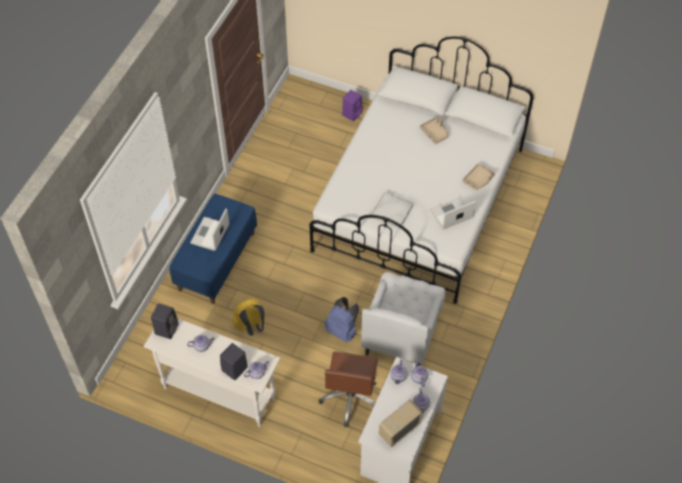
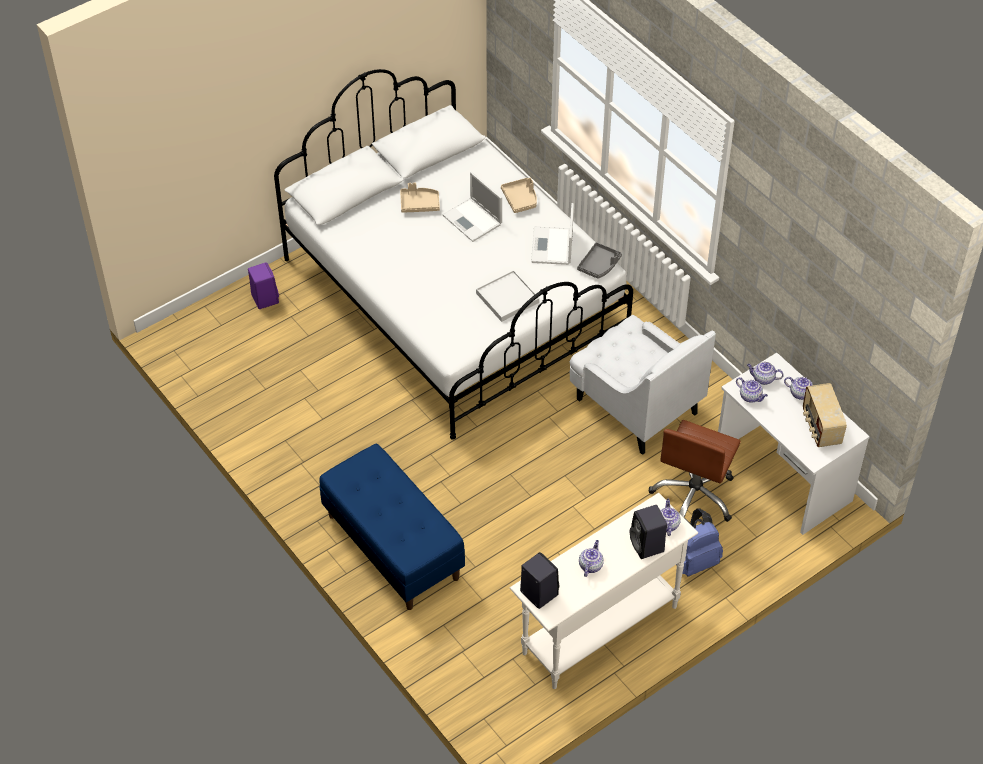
camera: 60 degrees left, 5 degrees down
laptop [190,209,229,251] -> laptop moved to [443,172,502,242]
yellow backpack [232,298,265,336] -> none
brown office chair [319,351,378,427] -> brown office chair turned 75 degrees clockwise [649,420,741,522]
blue backpack [325,297,359,342] -> blue backpack moved to [676,508,723,577]
none -> grey tray [577,242,622,279]

